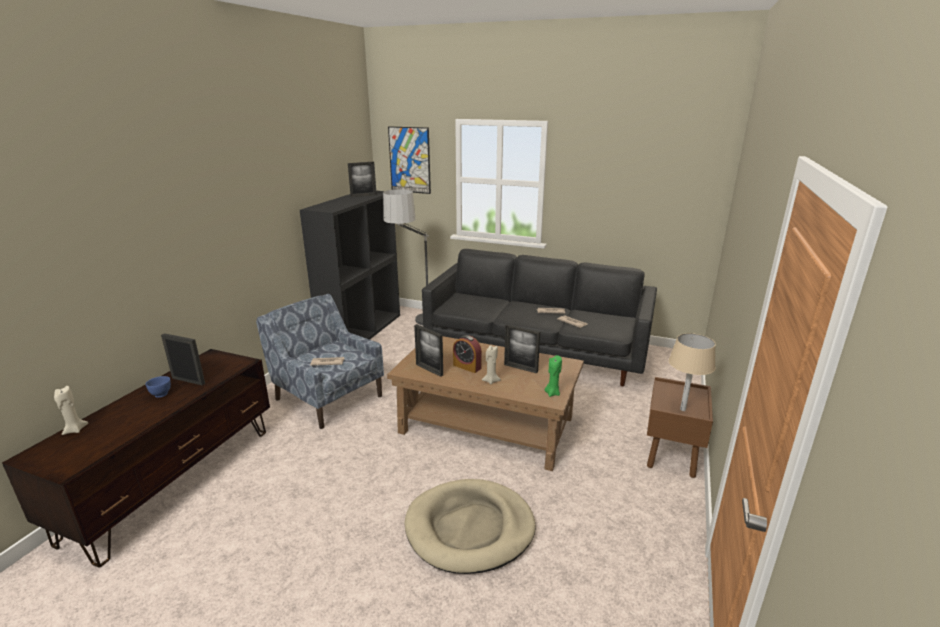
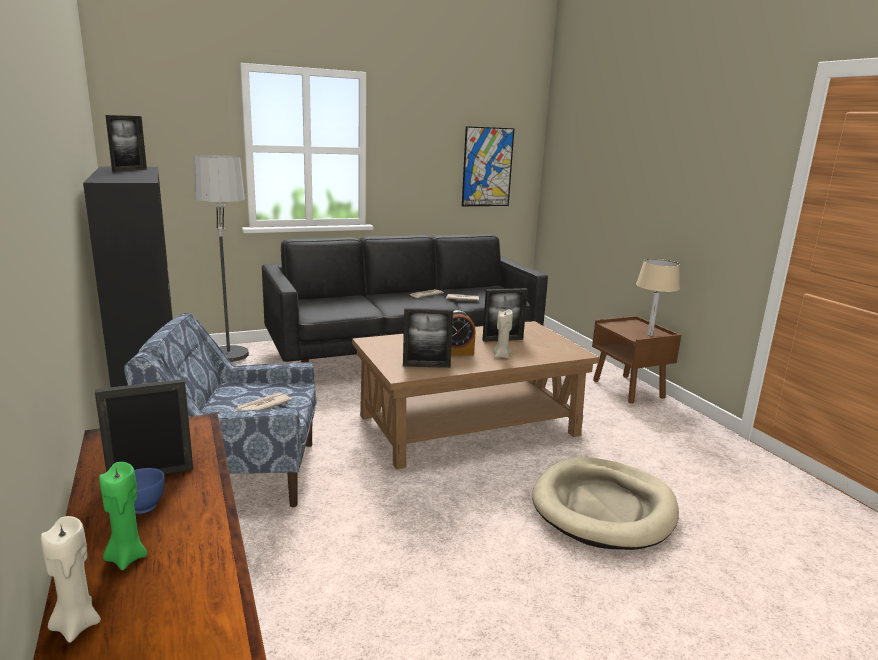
camera: 45 degrees left, 5 degrees down
picture [388,126,431,194] -> picture moved to [462,126,515,206]
green candle [545,355,562,397] -> green candle moved to [99,462,148,570]

